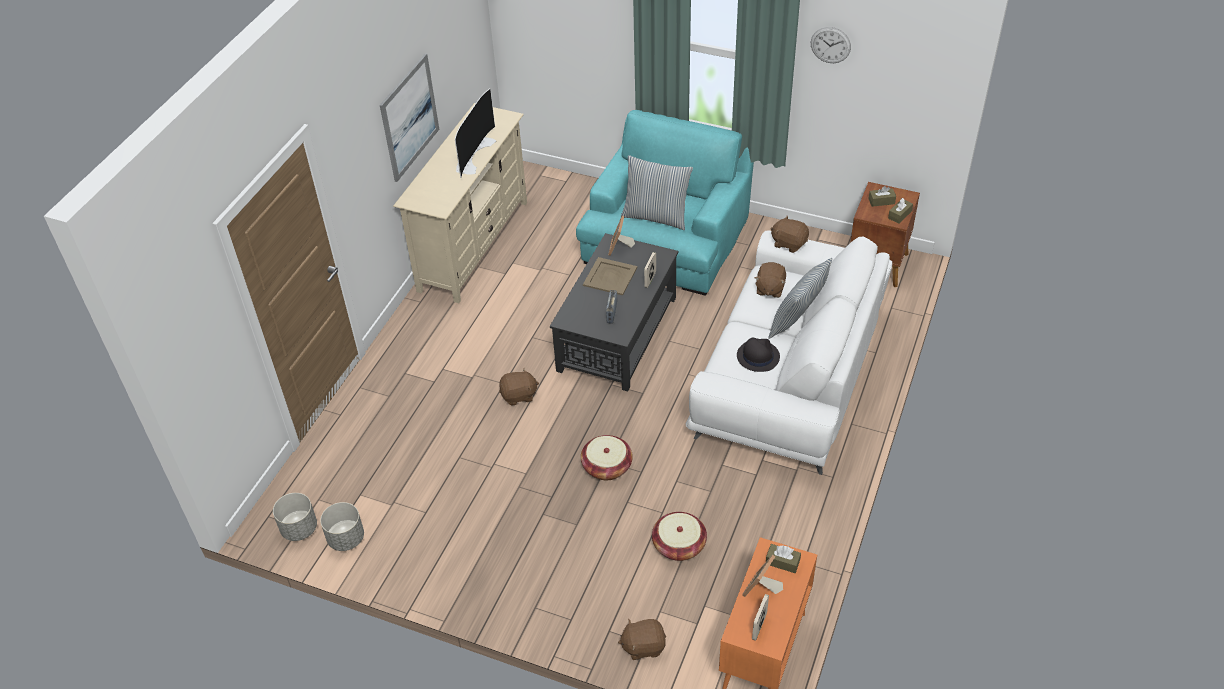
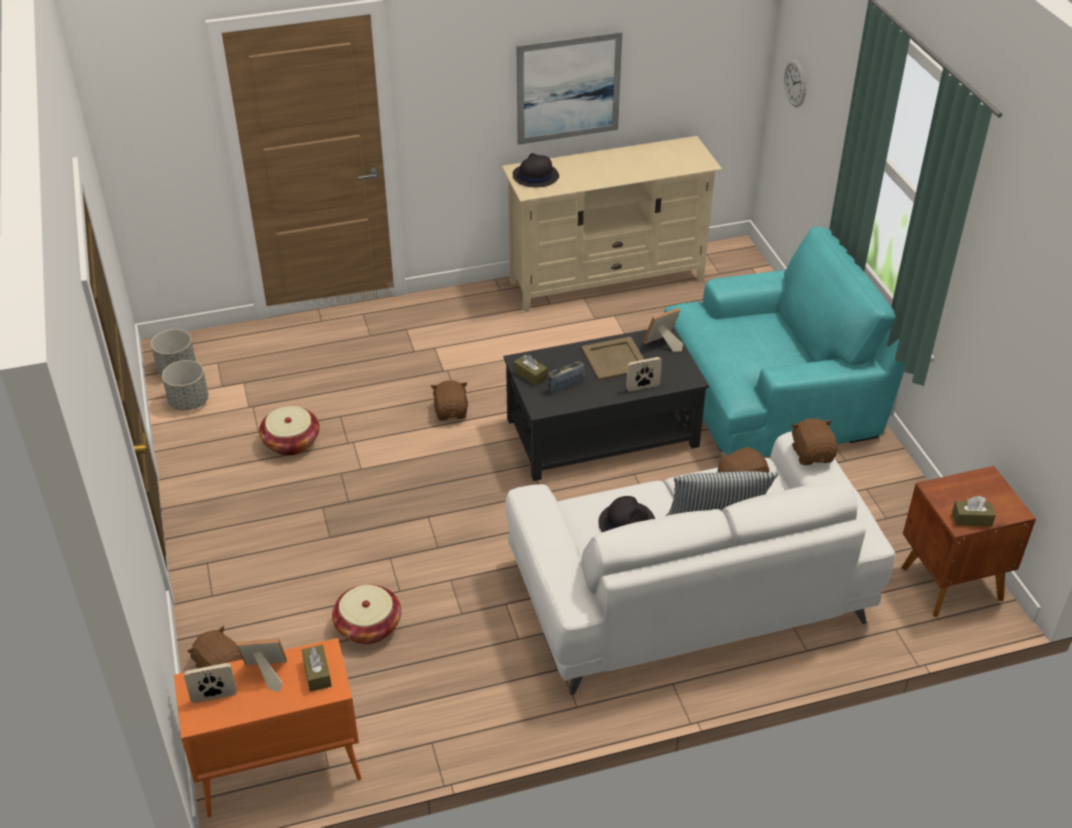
camera: 50 degrees right, 5 degrees down
television [455,88,496,178] -> none
brown plush toy [499,368,539,406] -> brown plush toy turned 135 degrees counterclockwise [431,380,468,420]
basket [581,435,633,480] -> basket moved to [259,406,319,456]
pillow [621,155,693,230] -> none
wall clock [811,27,851,63] -> wall clock moved to [784,59,806,107]
brown tissue box [868,186,896,207] -> brown tissue box moved to [514,354,548,386]
none -> black hat [513,153,559,187]

